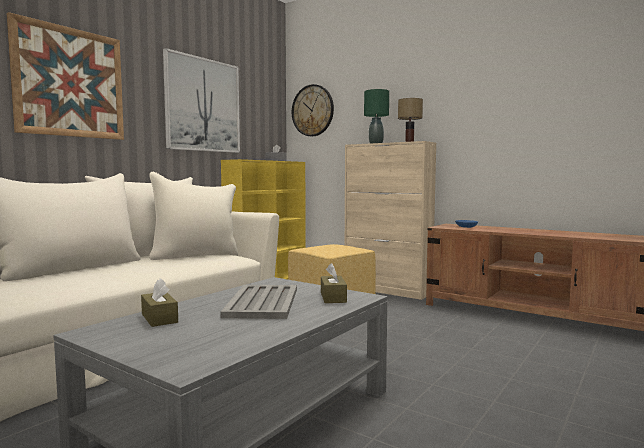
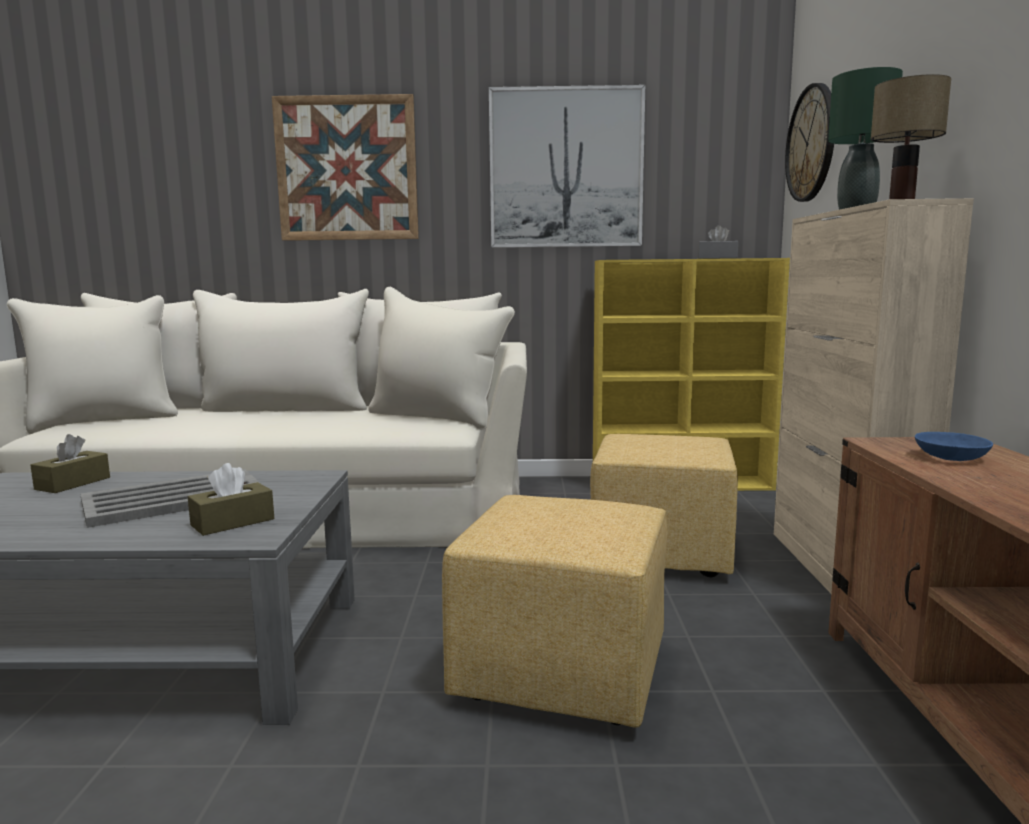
camera: 55 degrees right, 5 degrees up
none -> yellow ottoman [442,495,668,728]

